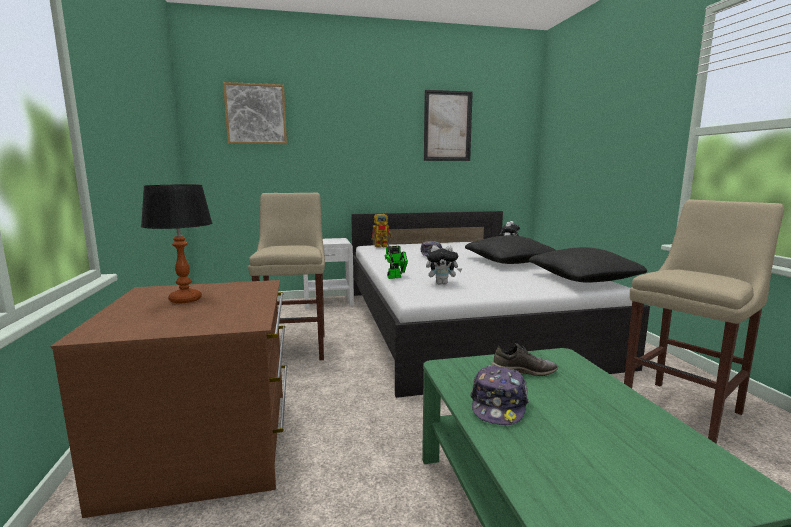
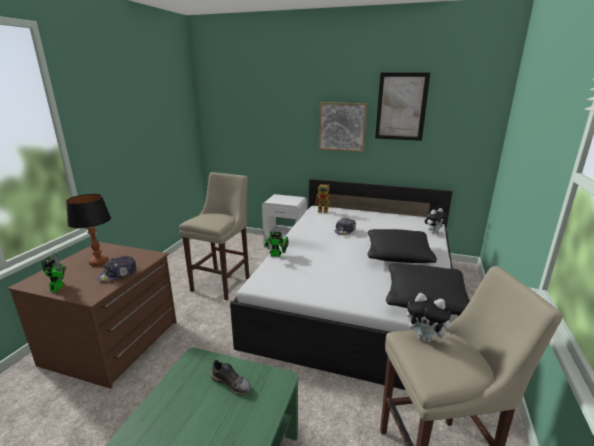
camera: 30 degrees right, 10 degrees up
picture [223,82,287,144] -> picture moved to [319,102,367,152]
plush toy [426,245,462,285] -> plush toy moved to [407,293,455,343]
cap [471,365,529,425] -> cap moved to [97,256,137,283]
none -> toy robot [41,253,66,292]

